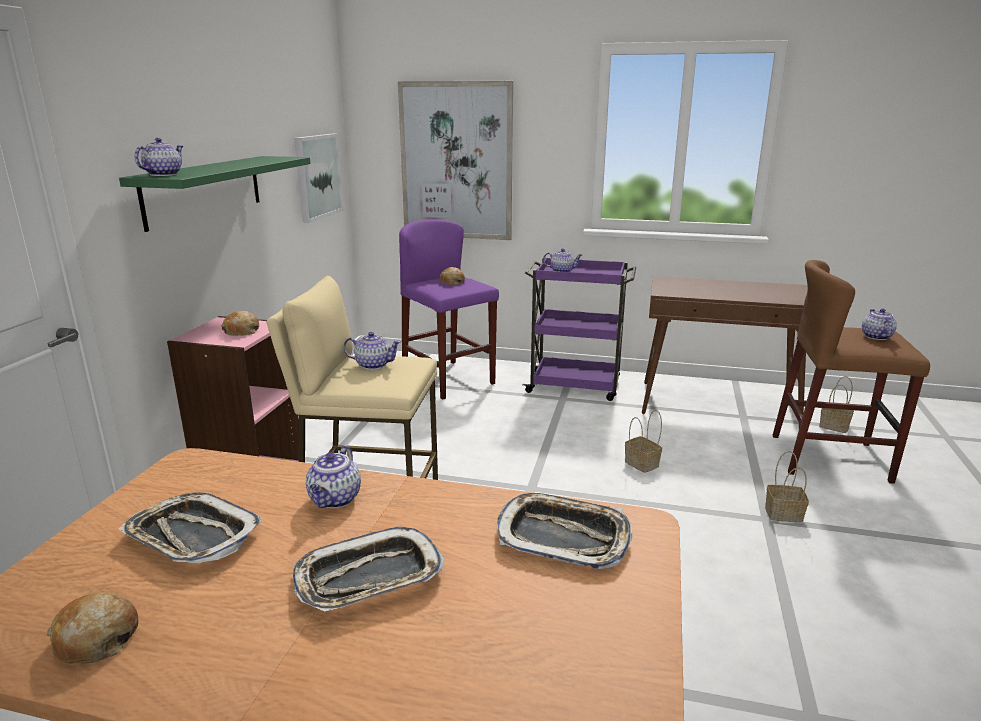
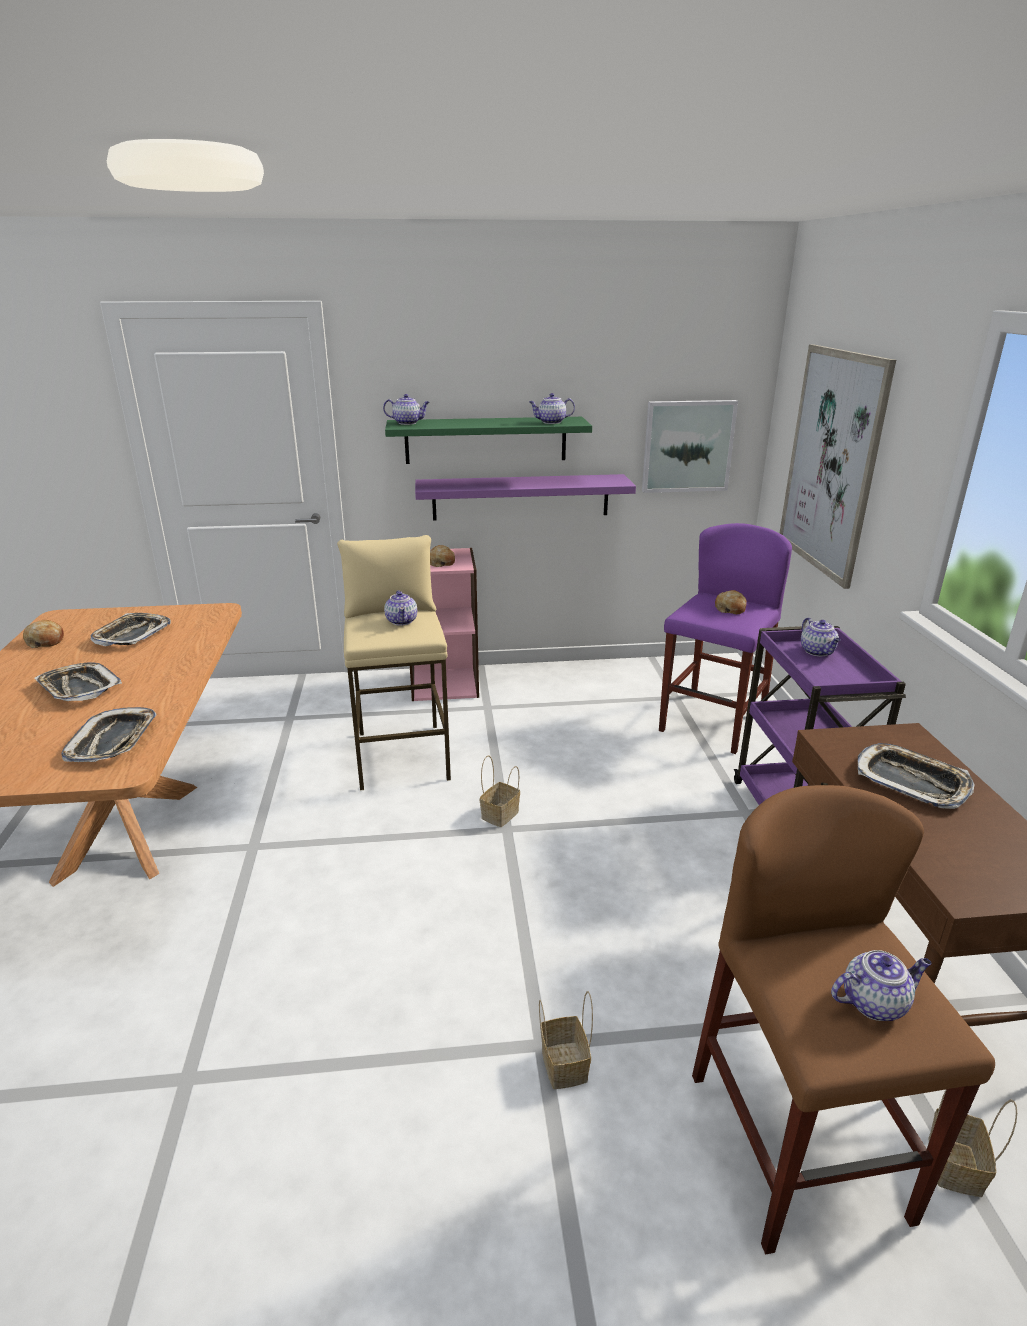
camera: 70 degrees right, 5 degrees up
teapot [306,445,361,508] -> teapot moved to [529,393,575,424]
basket [625,410,662,473] -> basket moved to [480,755,520,827]
none -> purple shelf [415,474,636,520]
none -> tray [858,743,975,809]

